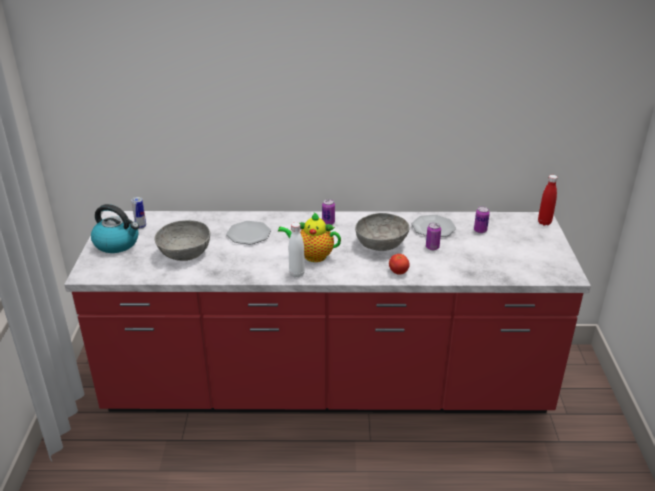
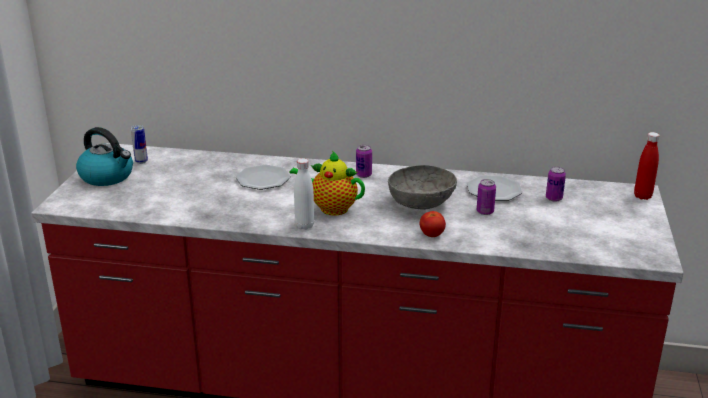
camera: 10 degrees right, 5 degrees down
grey bowl [155,220,210,261] -> none

